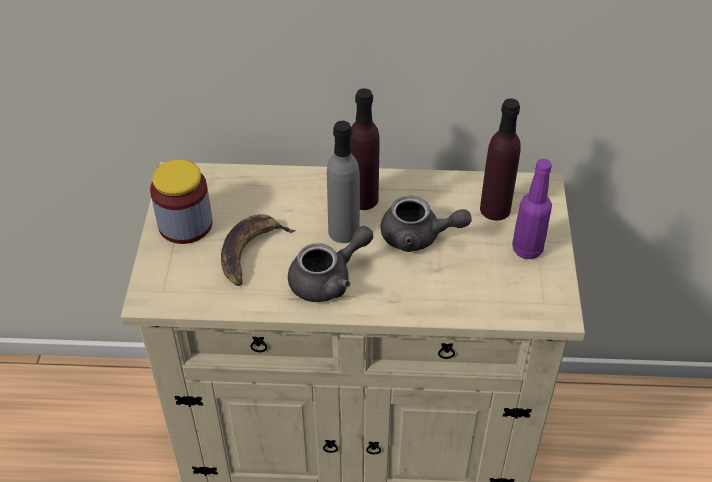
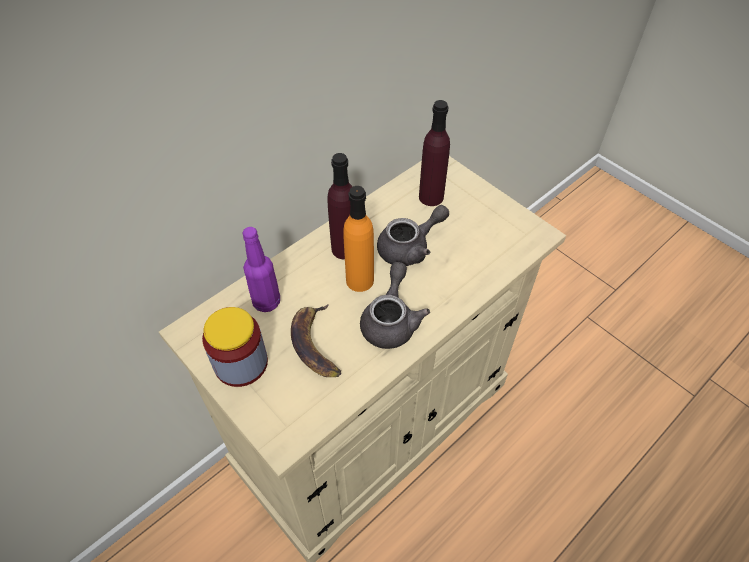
camera: 45 degrees left, 5 degrees up
grey bottle [327,121,360,243] -> orange bottle [343,186,374,292]
purple bottle [512,159,552,259] -> purple bottle moved to [243,227,280,312]

